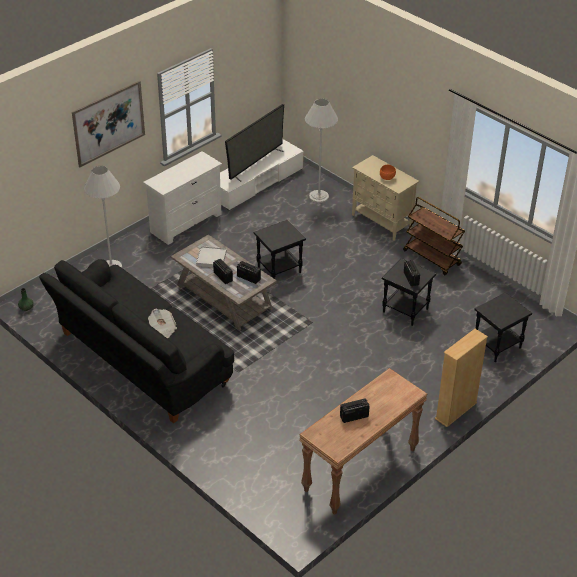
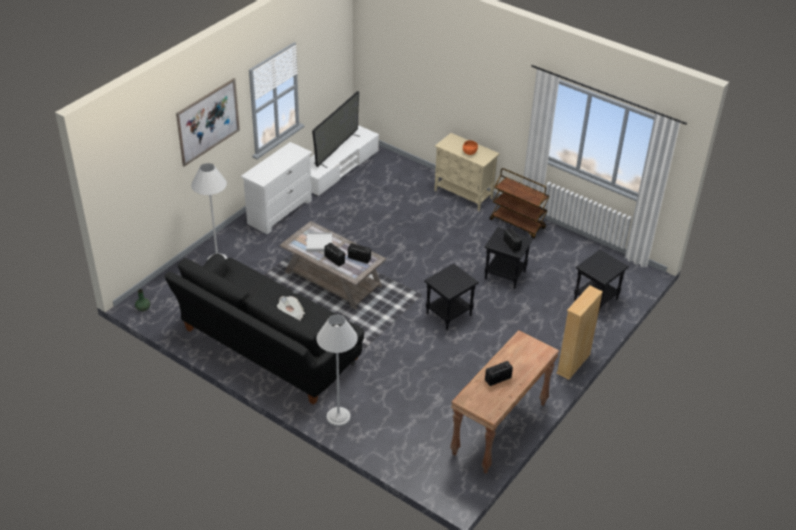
camera: 10 degrees left, 0 degrees up
black side table [254,220,306,278] -> black side table moved to [424,264,479,330]
white floor lamp [305,98,338,203] -> white floor lamp moved to [317,314,358,426]

